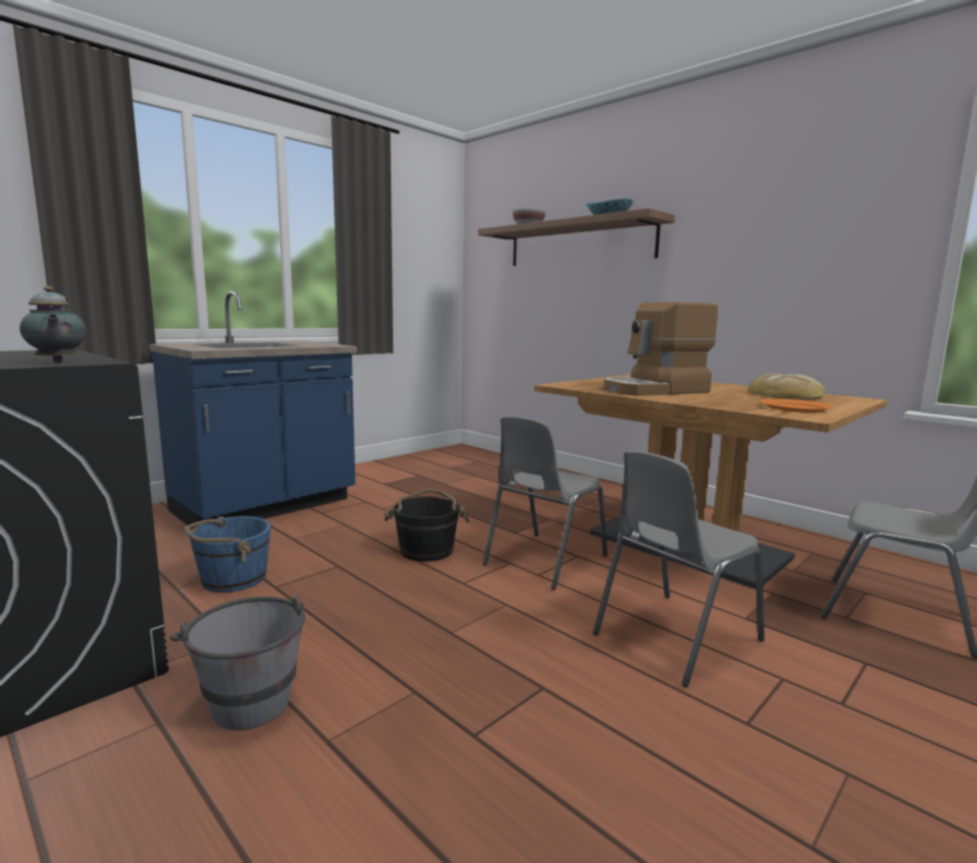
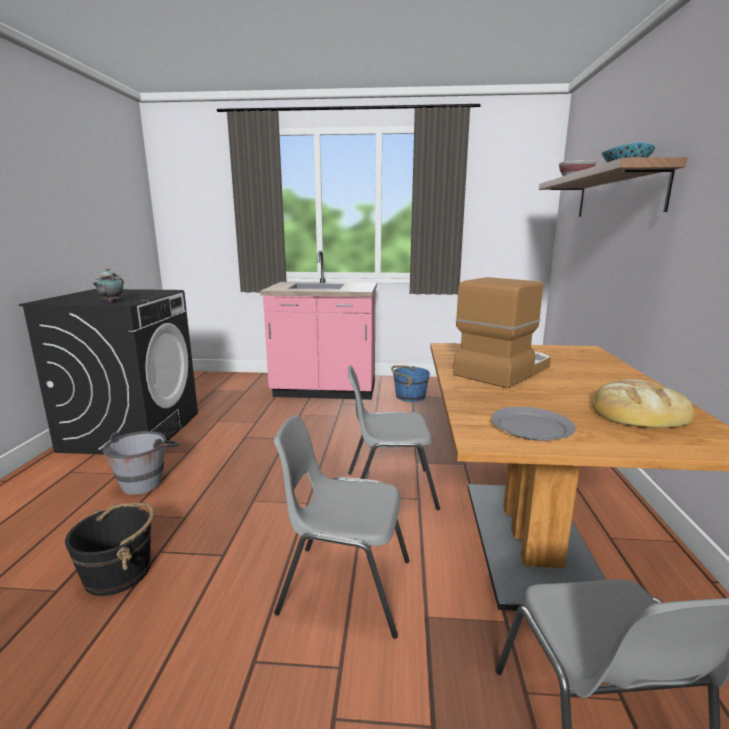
camera: 50 degrees right, 5 degrees up
blue counter [149,291,357,529] -> pink counter [260,250,377,400]
blue bucket [184,516,271,593] -> blue bucket moved to [391,365,430,402]
black bucket [384,489,470,562] -> black bucket moved to [65,503,154,596]
coffee machine [604,302,718,396] -> coffee machine turned 105 degrees clockwise [453,277,551,388]
orange plate [760,399,833,413] -> grey plate [491,407,576,441]

